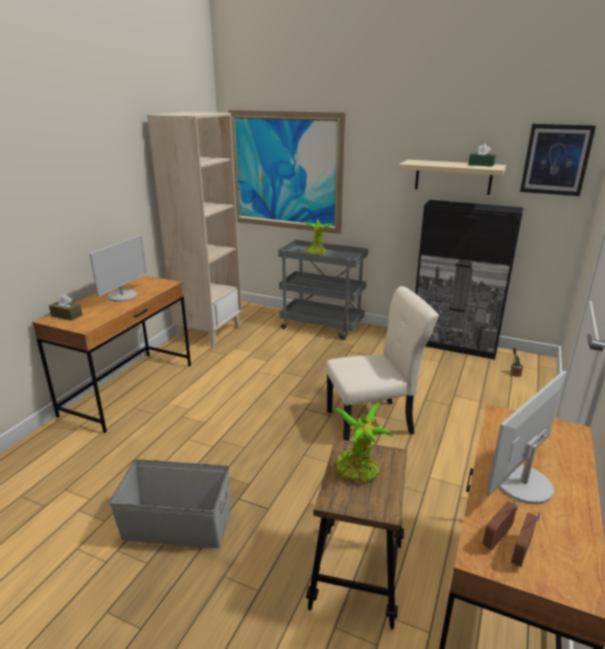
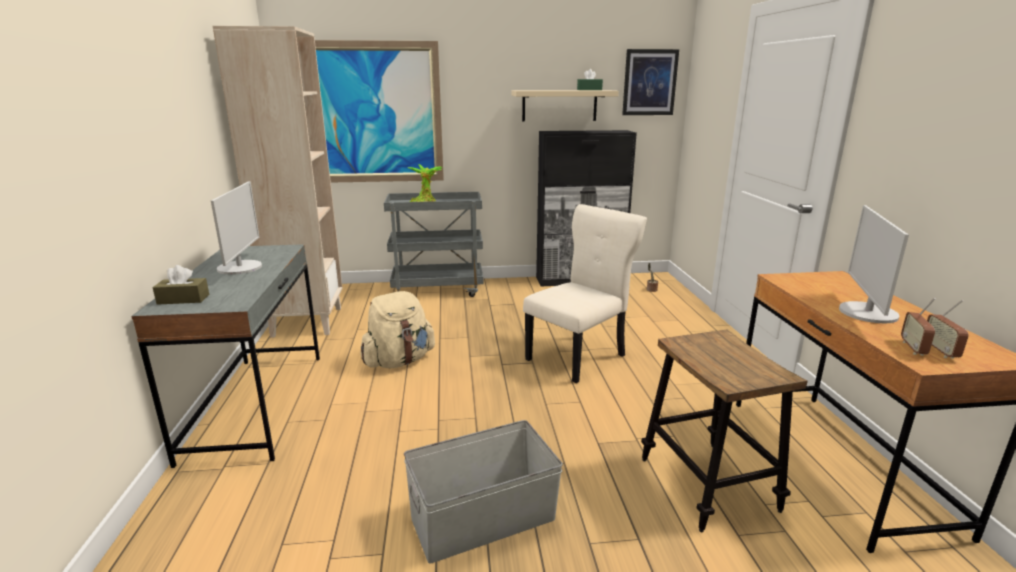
camera: 30 degrees left, 5 degrees down
brown desk [32,276,191,433] -> grey desk [131,244,320,468]
potted plant [333,403,393,482] -> none
none -> beige backpack [360,291,435,368]

